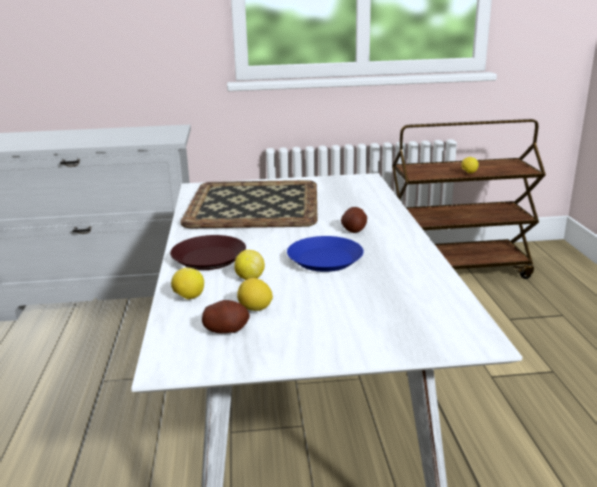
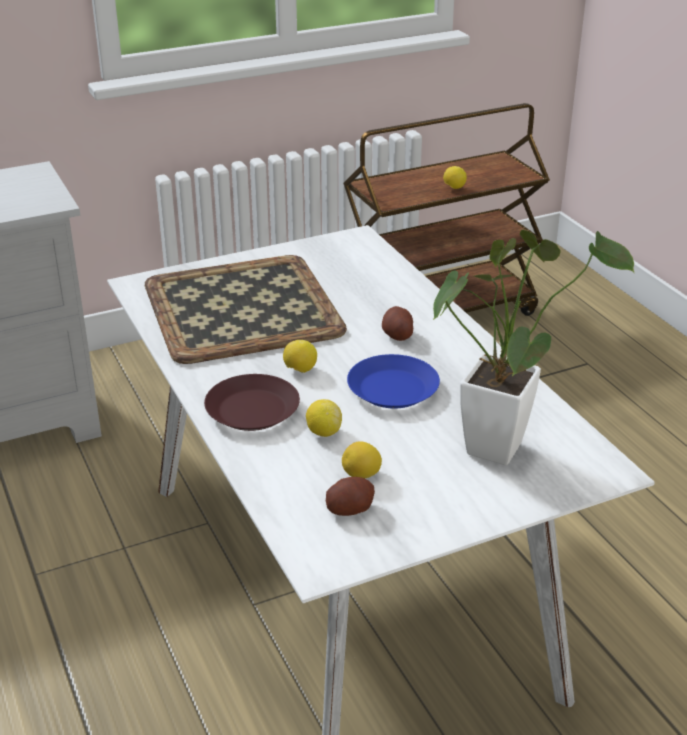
camera: 20 degrees left, 10 degrees up
lemon [171,268,204,299] -> lemon moved to [283,340,317,373]
none -> potted plant [433,230,634,465]

